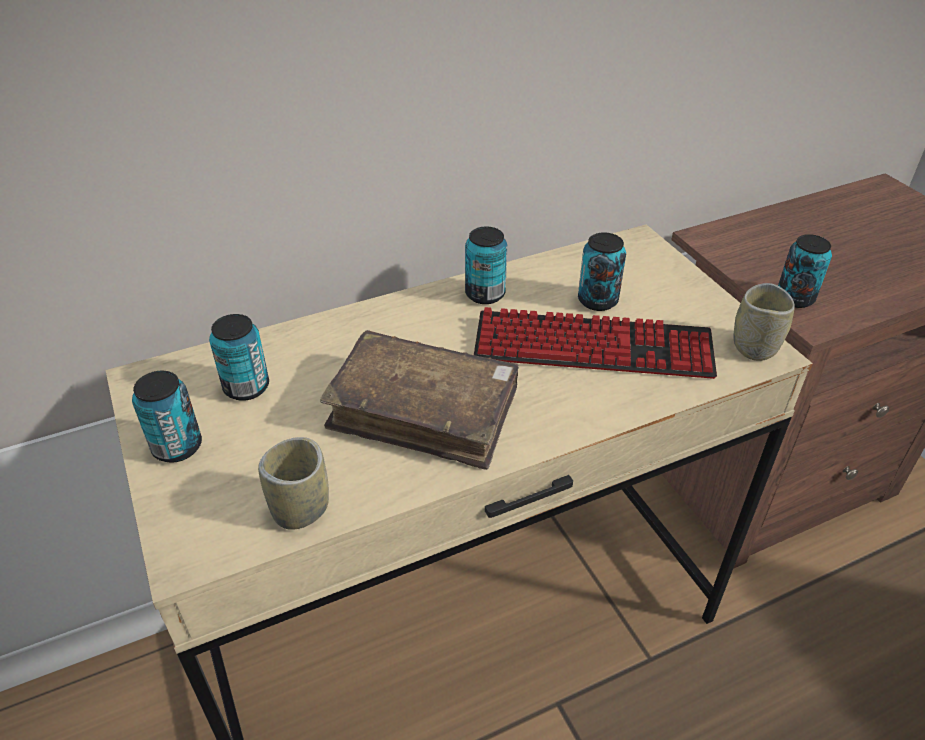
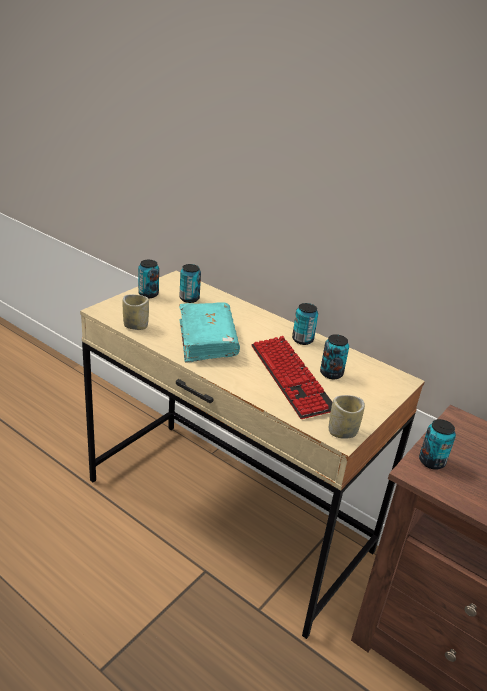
camera: 60 degrees right, 10 degrees down
brown book [320,330,519,470] -> turquoise book [179,302,240,363]

